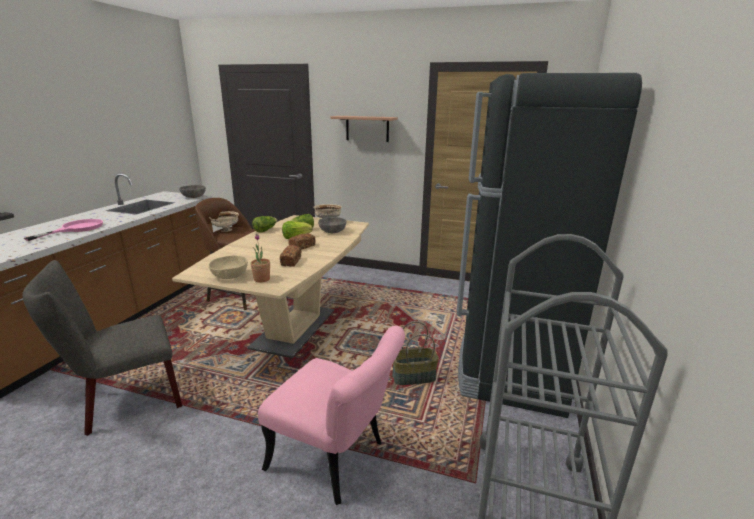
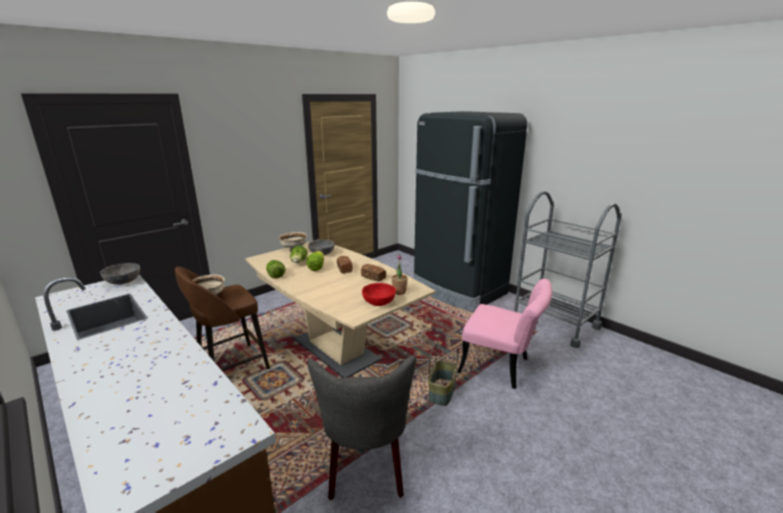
camera: 60 degrees left, 0 degrees up
pink frying pan [24,219,103,241] -> none
beige bowl [209,255,248,279] -> red bowl [362,283,396,306]
pink chair [258,326,405,505] -> pink chair turned 60 degrees clockwise [457,279,552,389]
shelf [330,116,398,142] -> none
basket [392,321,439,385] -> basket moved to [428,343,459,406]

